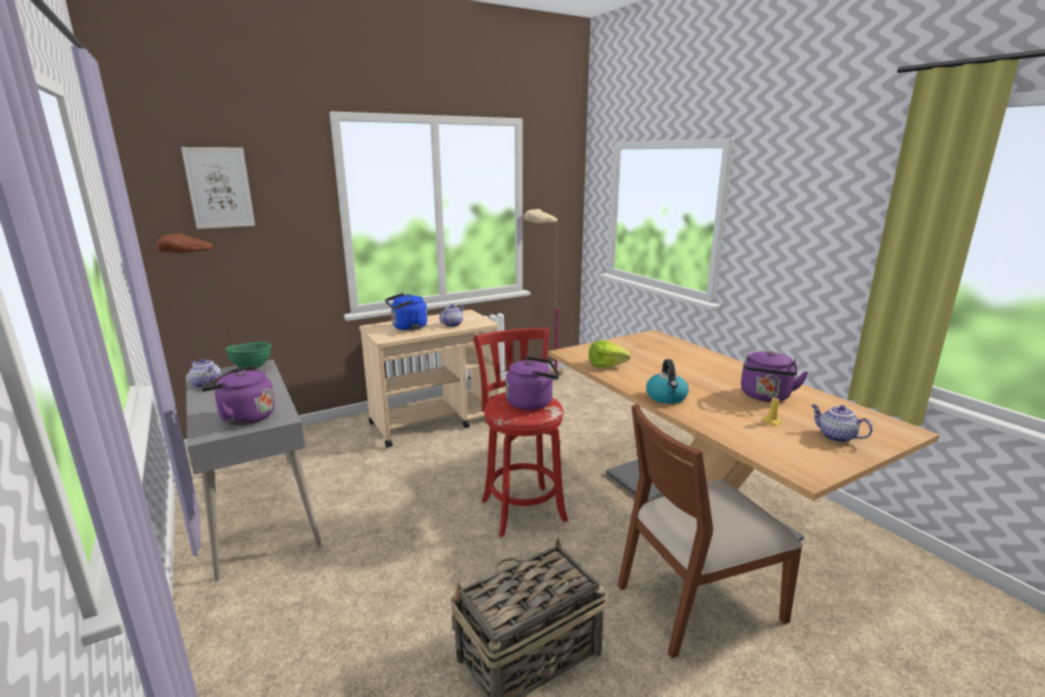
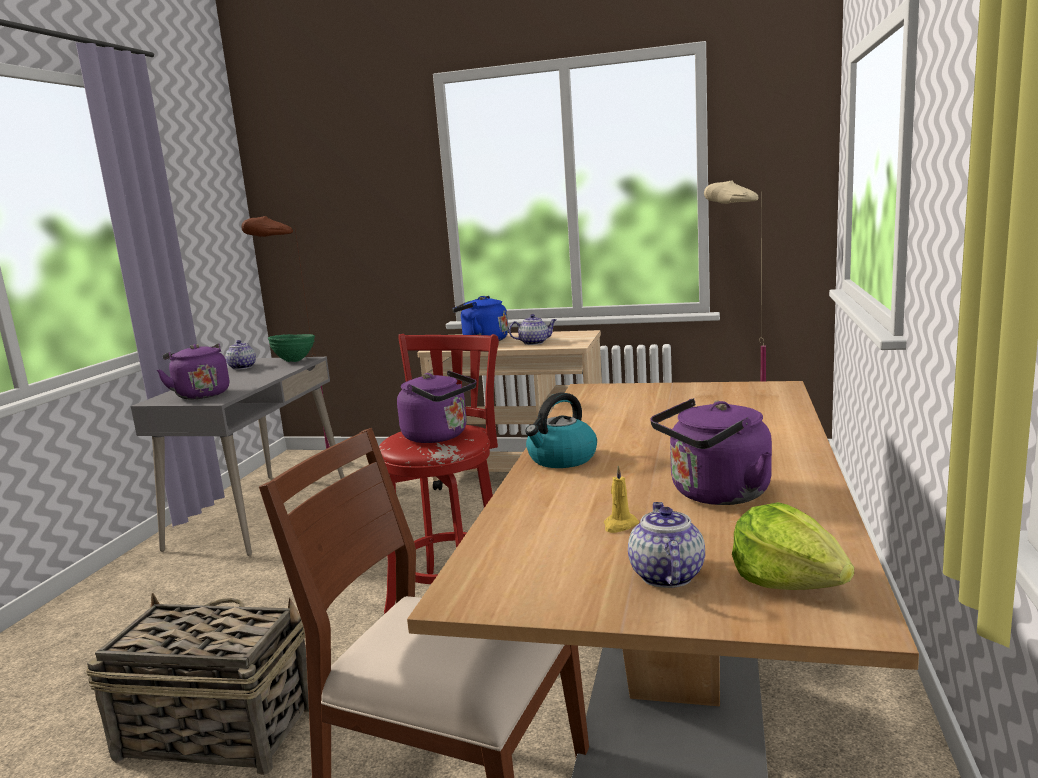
camera: 45 degrees right, 5 degrees down
picture [181,147,255,229] -> none
lettuce [589,340,631,368] -> lettuce moved to [732,502,854,590]

